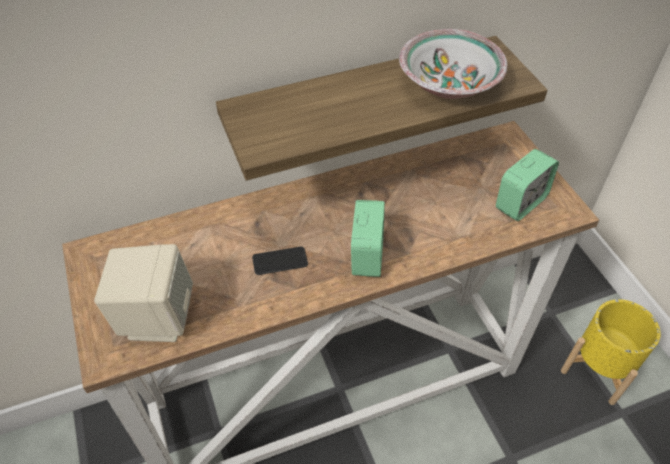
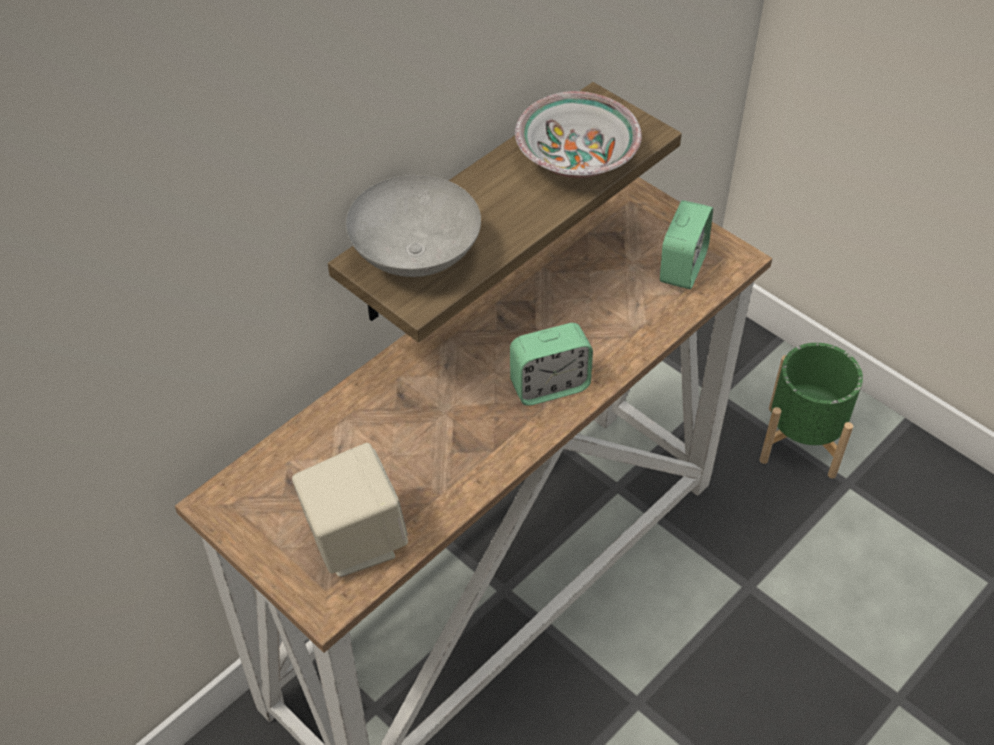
camera: 25 degrees left, 0 degrees up
phone [252,247,308,275] -> none
alarm clock [351,200,385,277] -> alarm clock turned 90 degrees clockwise [510,323,593,406]
yellow planter [561,299,661,405] -> green planter [760,343,863,478]
none -> grey bowl [346,175,481,277]

